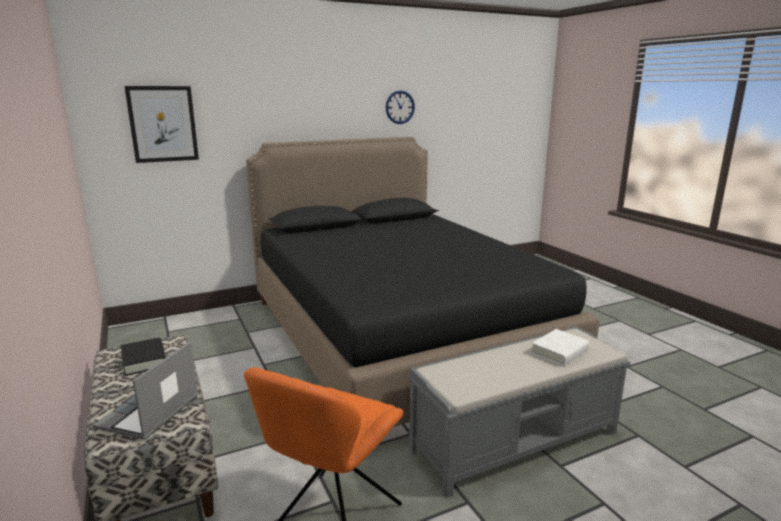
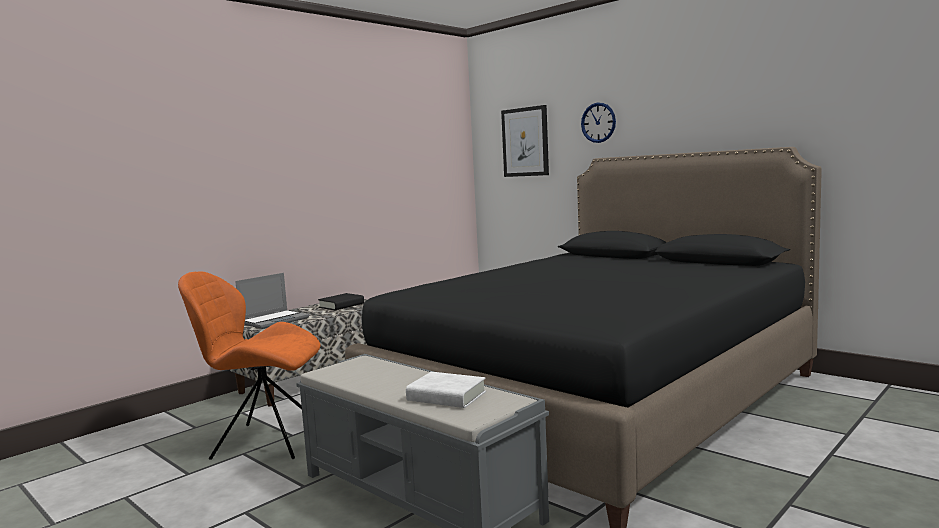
camera: 70 degrees right, 10 degrees down
laptop [93,341,198,440] -> laptop turned 135 degrees clockwise [235,273,309,329]
wall clock [386,90,415,124] -> wall clock moved to [581,103,616,143]

